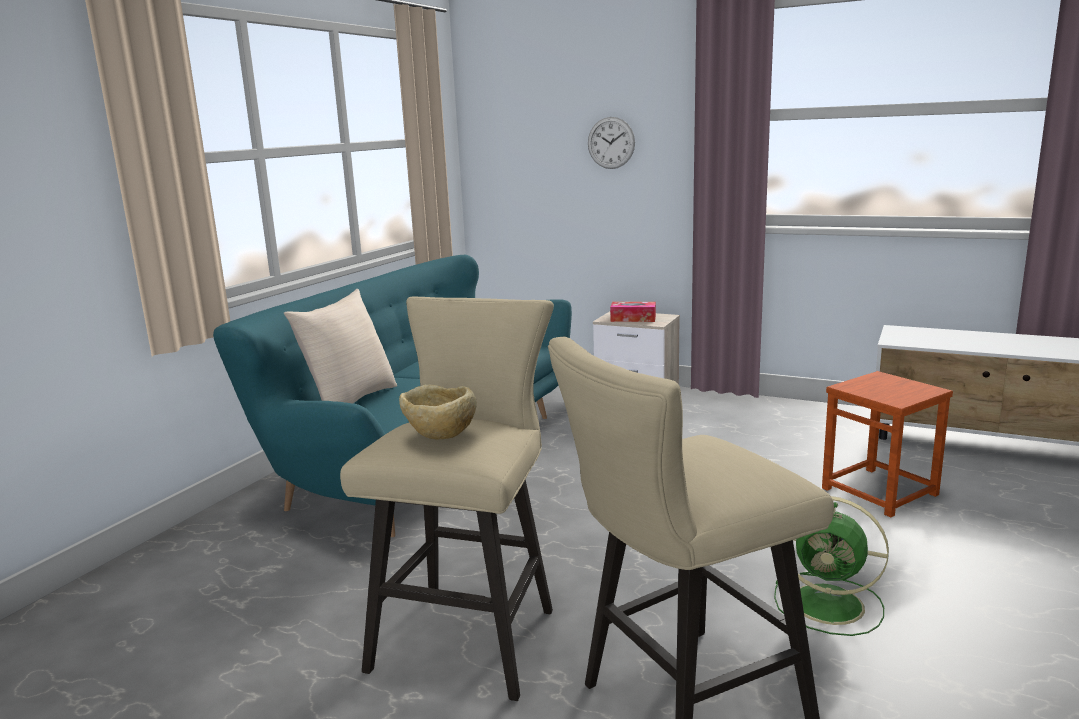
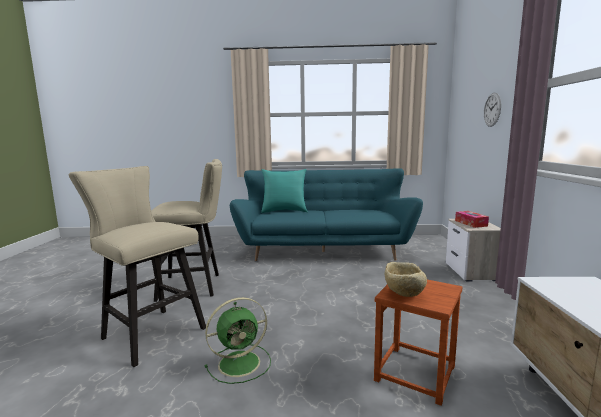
camera: 65 degrees right, 5 degrees down
beige pillow [284,289,397,403] -> turquoise pillow [261,169,308,213]
beige bowl [399,384,477,439] -> beige bowl moved to [385,262,427,297]
green fan [774,496,889,636] -> green fan turned 120 degrees counterclockwise [205,297,271,384]

